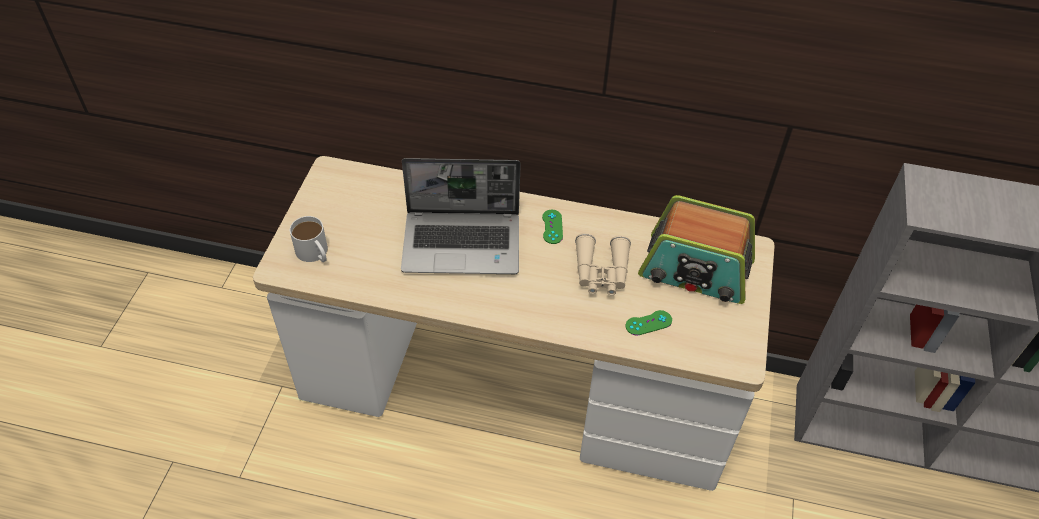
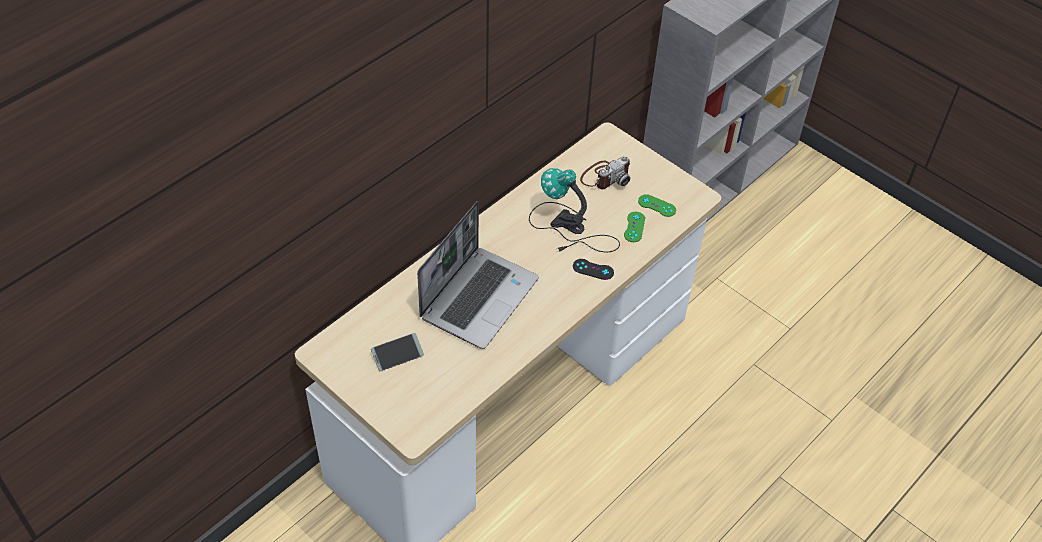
camera: 60 degrees left, 0 degrees up
white mug [290,216,328,262] -> none
green game controller [542,210,563,244] -> green game controller moved to [638,194,676,217]
beige binoculars [575,233,631,295] -> table lamp [529,168,620,253]
radio [638,195,755,304] -> camera [580,156,630,189]
none -> phone [371,333,424,371]
none -> black game controller [573,259,614,280]

